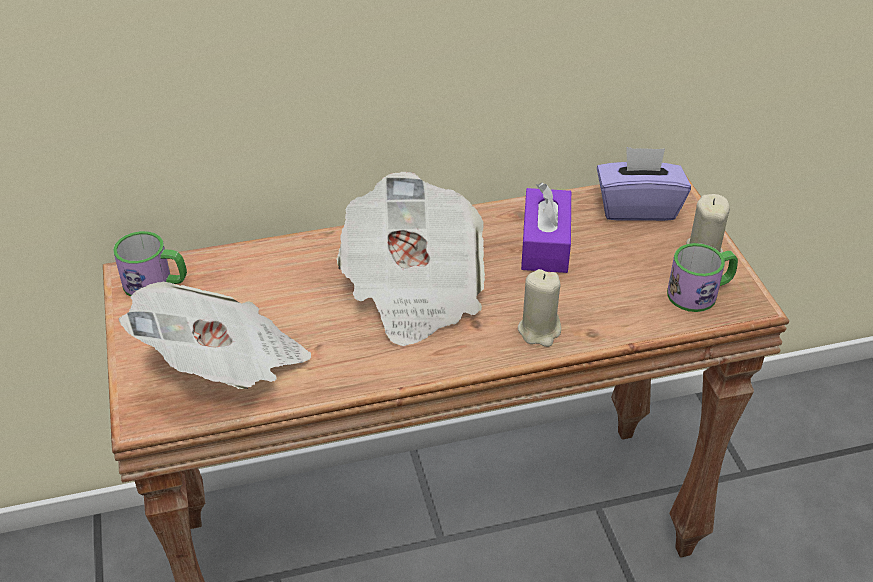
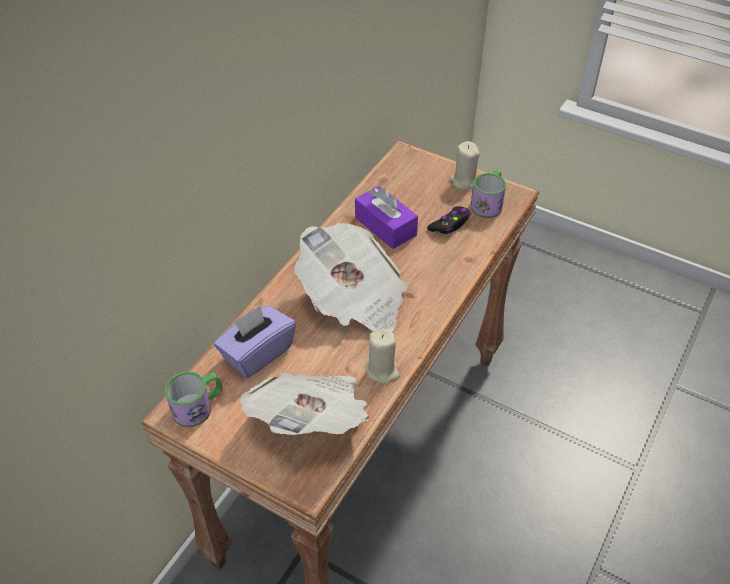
camera: 45 degrees left, 5 degrees up
beige candle [518,269,561,347] -> beige candle moved to [366,328,400,384]
purple tissue box [597,147,691,221] -> purple tissue box moved to [214,305,296,378]
none -> black game controller [427,206,471,234]

